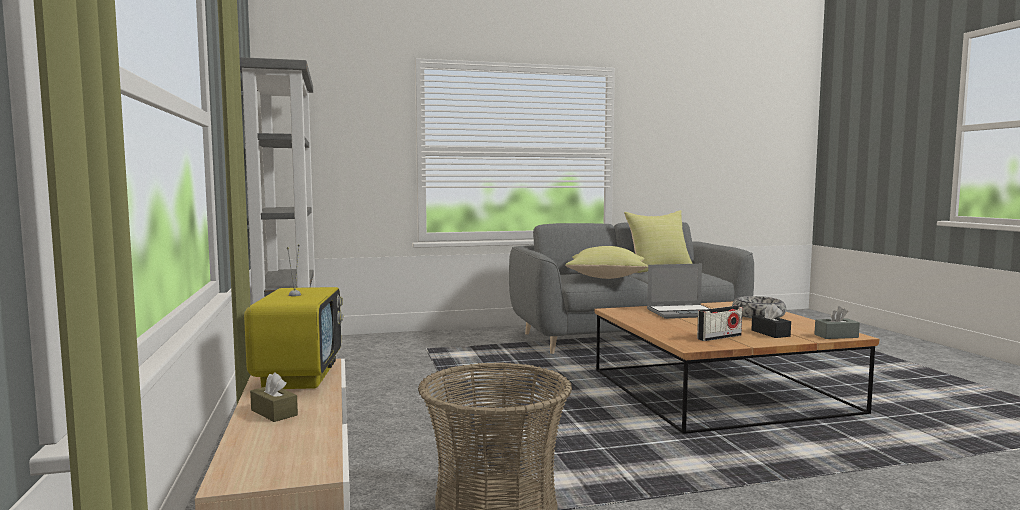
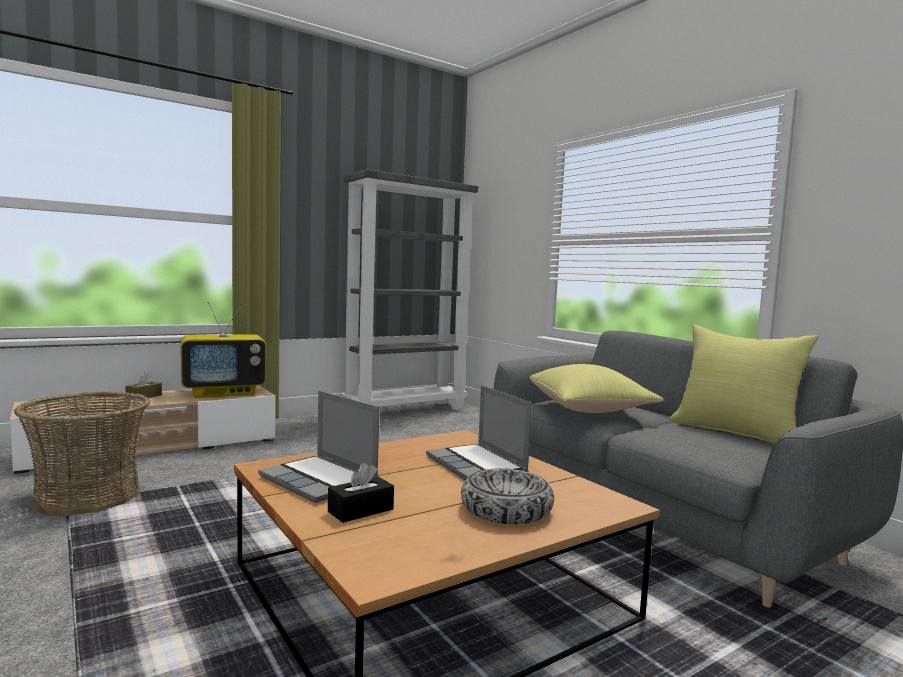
camera: 70 degrees right, 0 degrees up
radio [697,306,743,341] -> laptop [258,391,379,503]
grey tissue box [815,306,860,339] -> none

